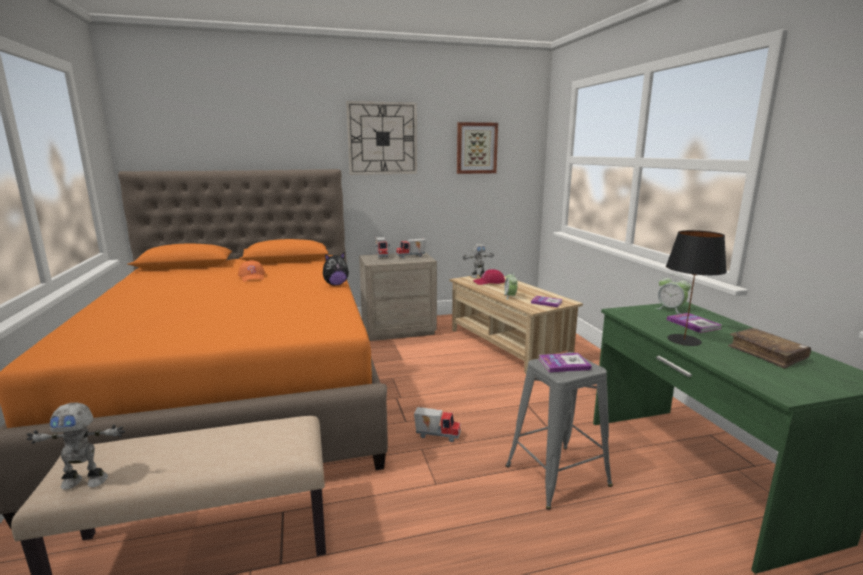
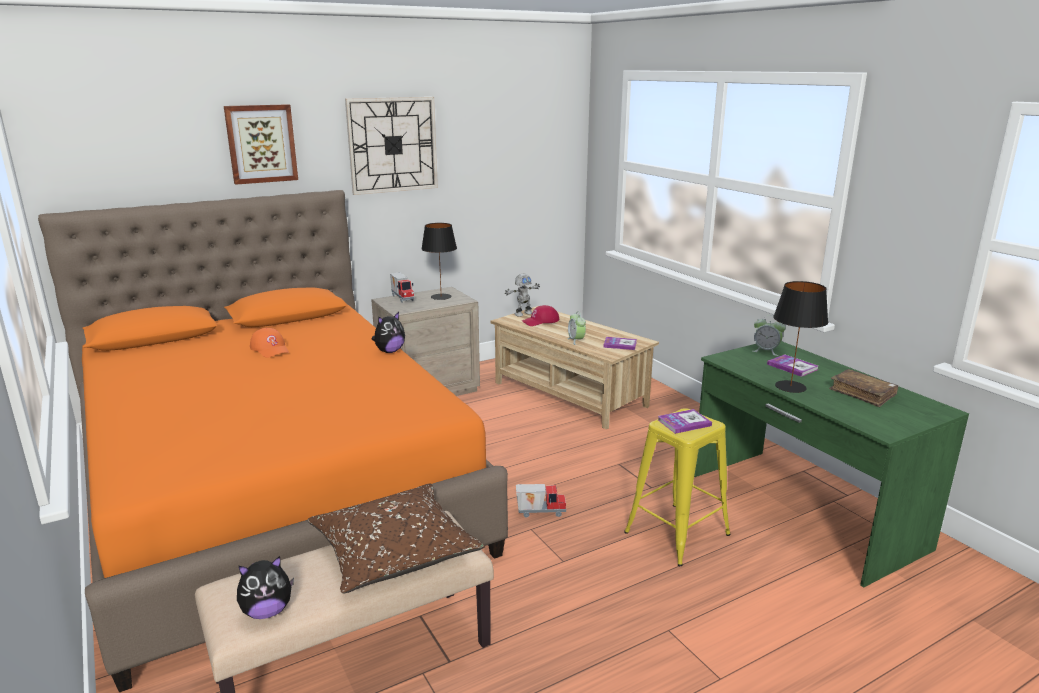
camera: 15 degrees left, 5 degrees up
toy robot [27,402,125,490] -> plush toy [237,556,294,619]
toy truck [396,239,426,259] -> black table lamp [421,223,457,300]
picture [457,122,498,174] -> picture moved to [224,104,298,185]
grey stool [506,352,613,510] -> yellow stool [624,408,731,566]
none -> brown pillow [307,484,485,593]

